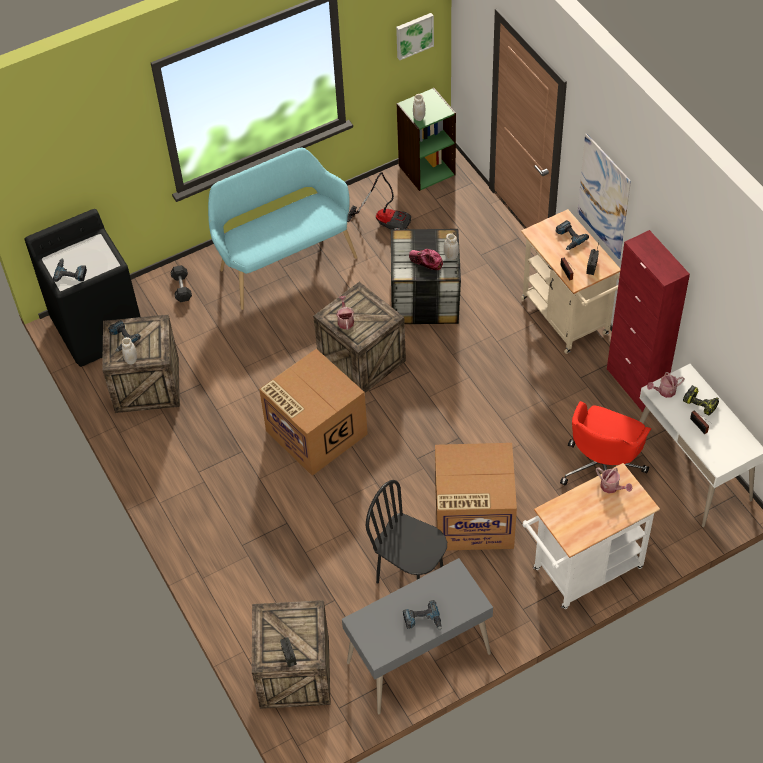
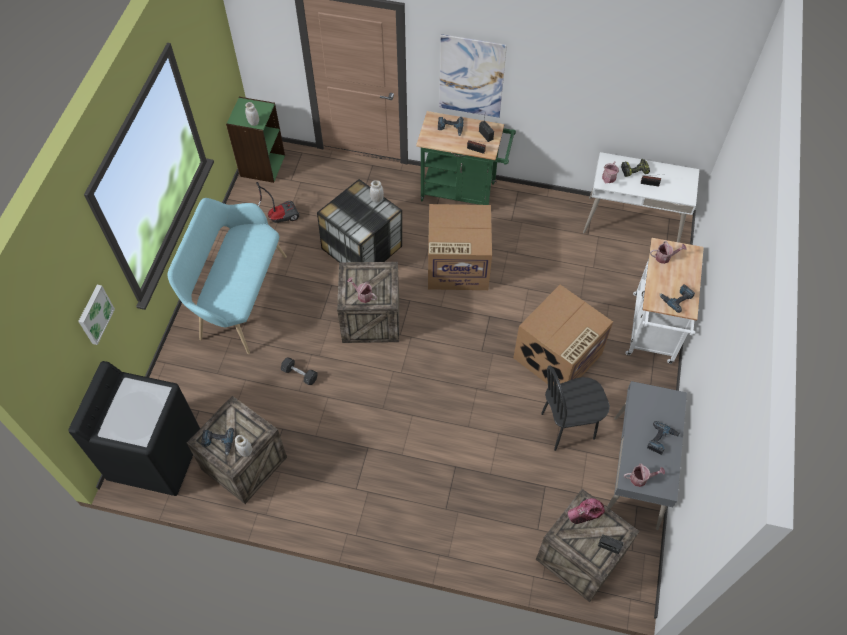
camera: 50 degrees left, 5 degrees up
power drill [53,258,87,282] -> power drill moved to [659,284,695,313]
grey dumbbell [170,265,192,302] -> grey dumbbell moved to [281,358,318,385]
cardboard box [259,349,368,476] -> cardboard box moved to [428,204,492,290]
picture [396,13,434,60] -> picture moved to [78,285,115,345]
cap [409,249,443,270] -> cap moved to [568,498,605,524]
beige cart [521,209,621,354] -> green cart [416,111,516,205]
red office chair [560,401,651,486] -> none
red cabinet [607,230,690,412] -> none
none -> watering can [624,463,665,487]

